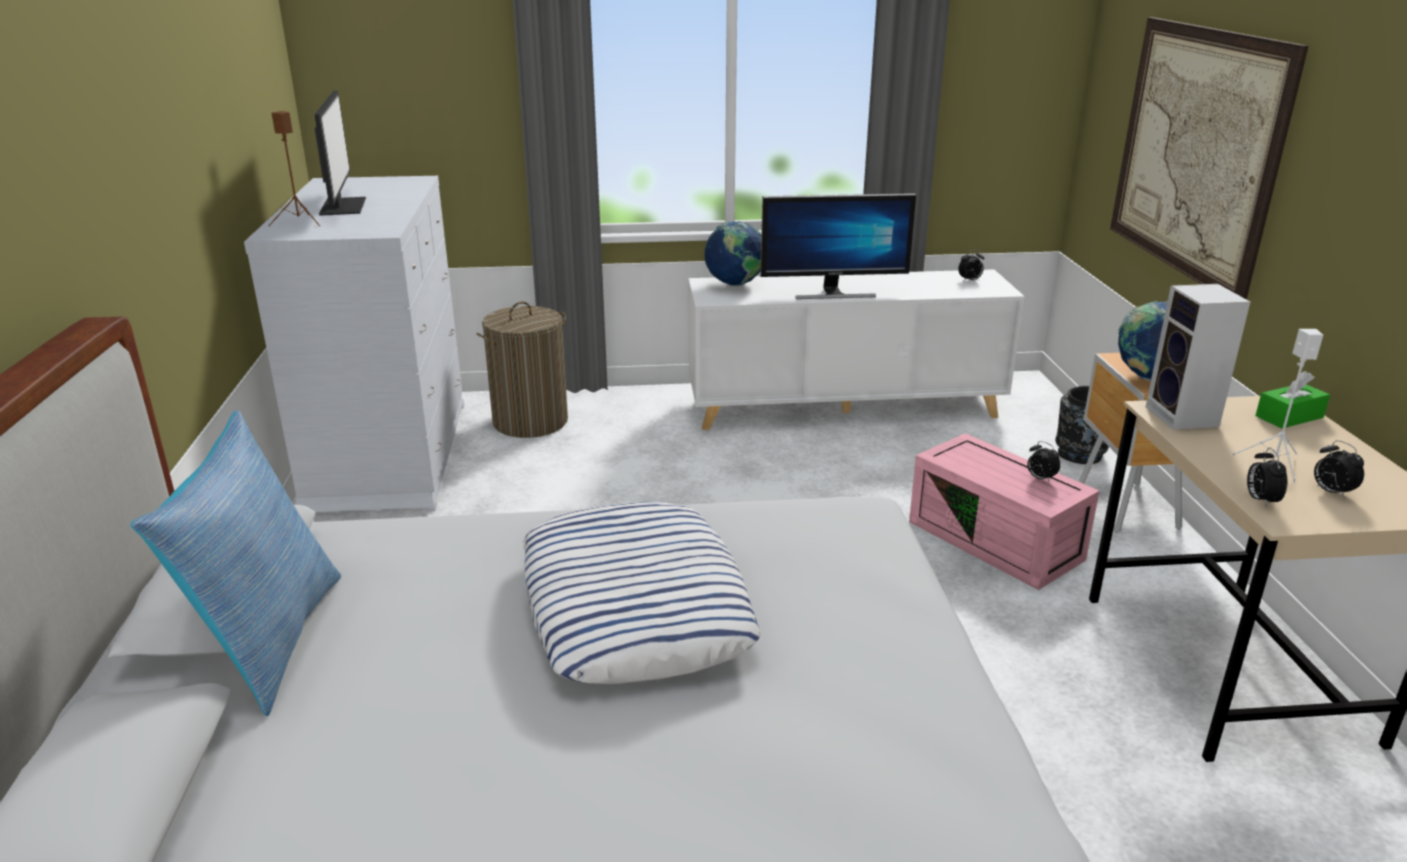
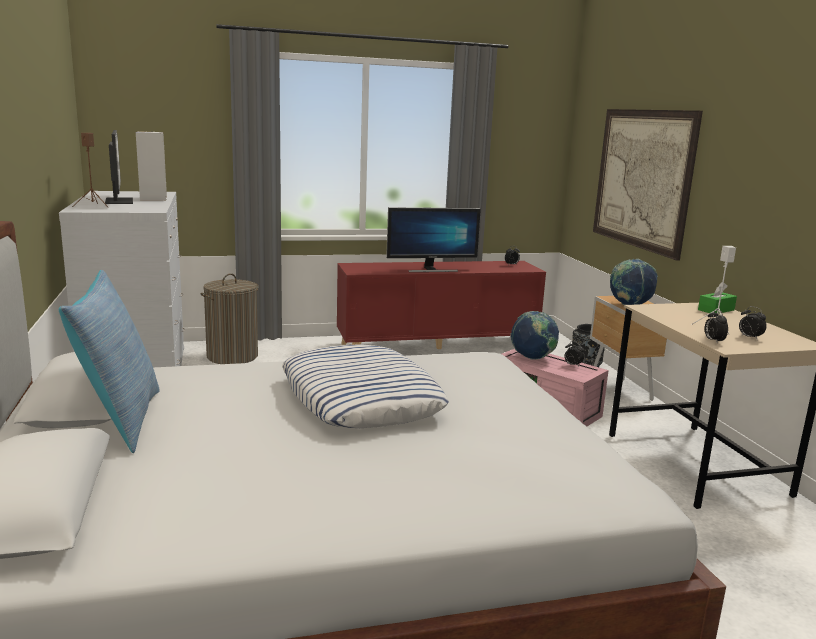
camera: 10 degrees left, 10 degrees down
white cabinet [688,269,1025,430] -> red cabinet [337,261,546,349]
globe [704,221,761,286] -> globe moved to [511,311,559,360]
speaker [1146,284,1250,430] -> speaker moved to [136,131,167,201]

